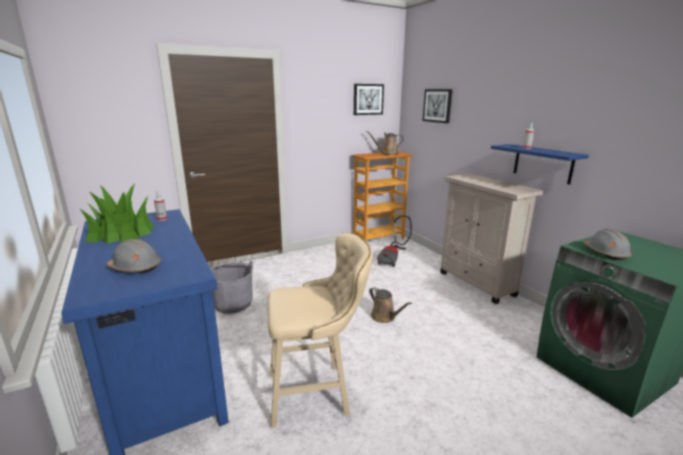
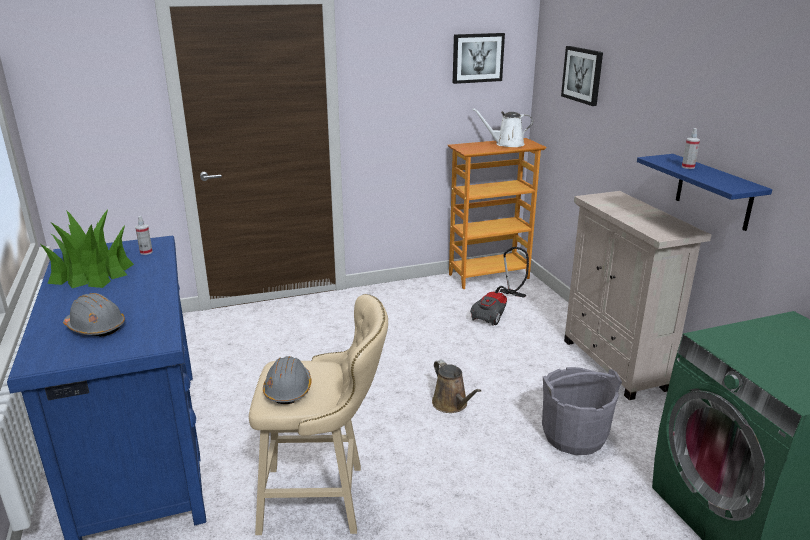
camera: 10 degrees right, 5 degrees up
grey bucket [210,261,253,314] -> grey bucket moved to [542,367,622,455]
brown watering can [366,131,404,155] -> white watering can [472,108,533,147]
grey hard hat [584,229,632,260] -> grey hard hat moved to [263,356,312,404]

